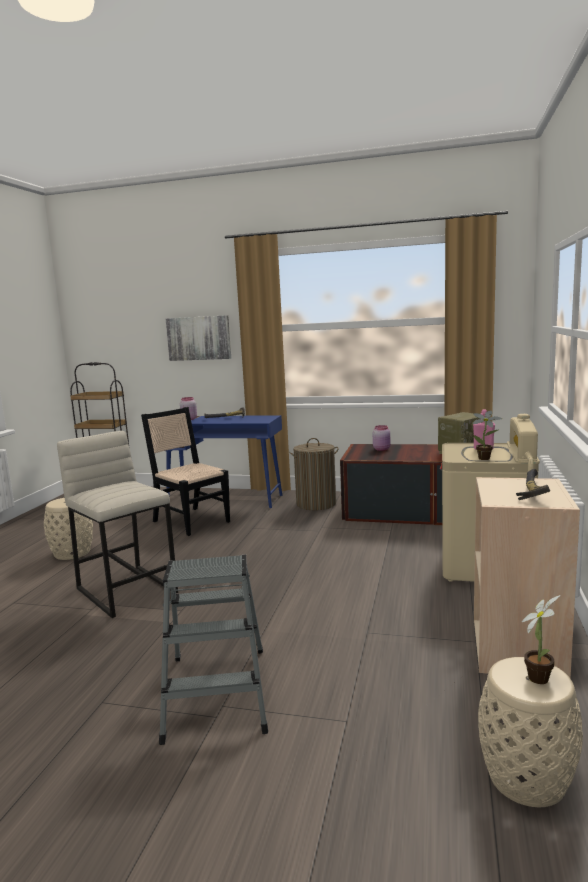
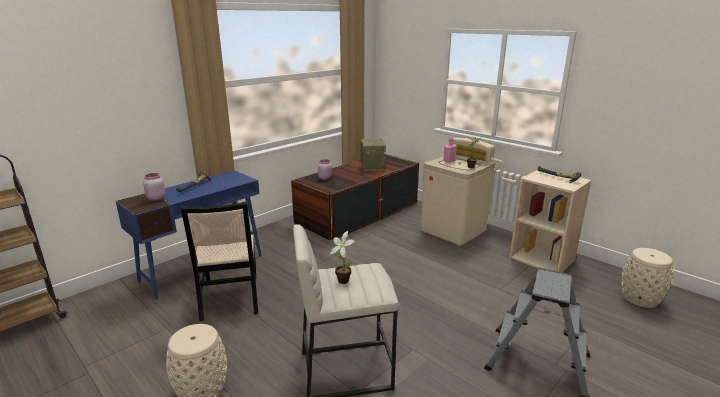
camera: 60 degrees left, 10 degrees up
chair [141,407,230,536] -> chair turned 90 degrees counterclockwise [181,201,258,321]
picture [166,315,231,361] -> none
laundry basket [289,438,339,510] -> none
potted plant [522,595,561,684] -> potted plant moved to [330,231,355,284]

